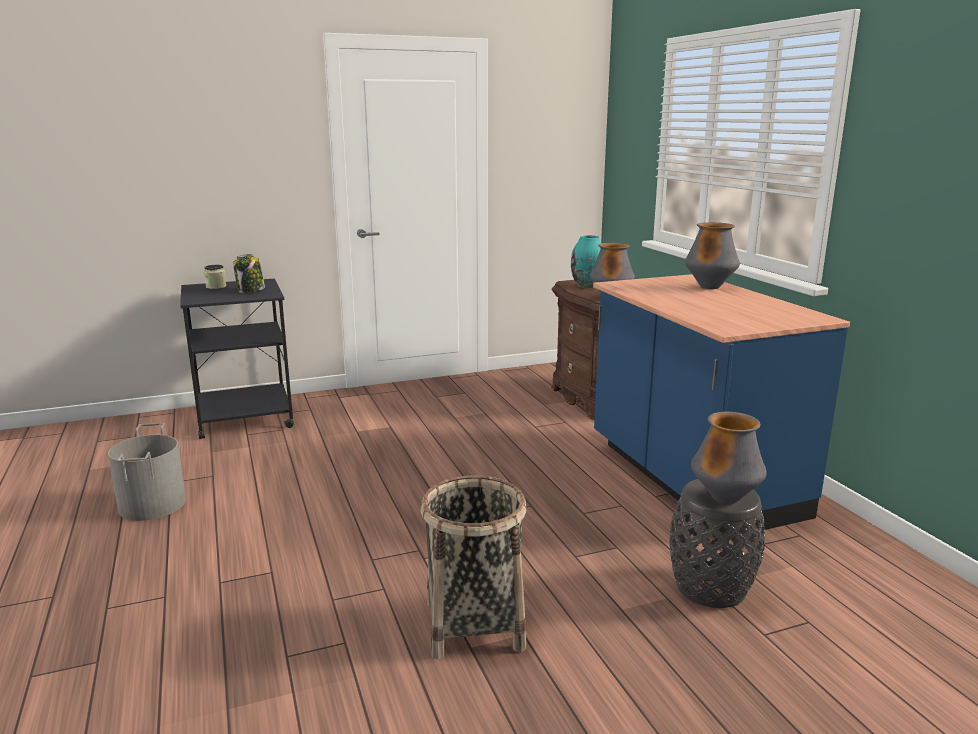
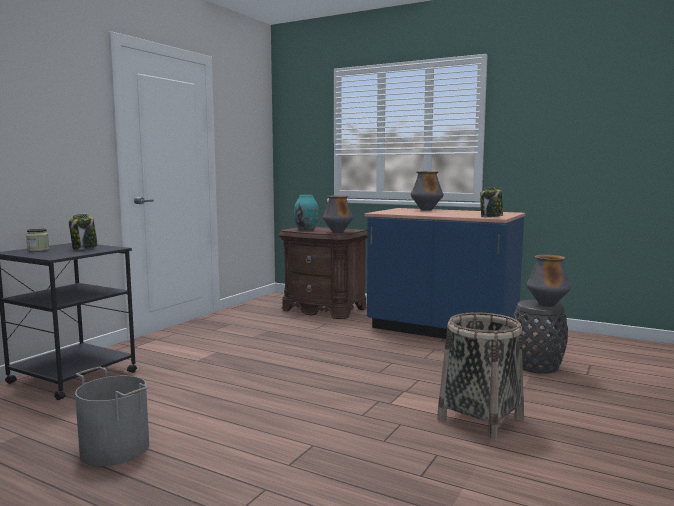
camera: 40 degrees left, 10 degrees down
none -> jar [480,187,503,217]

